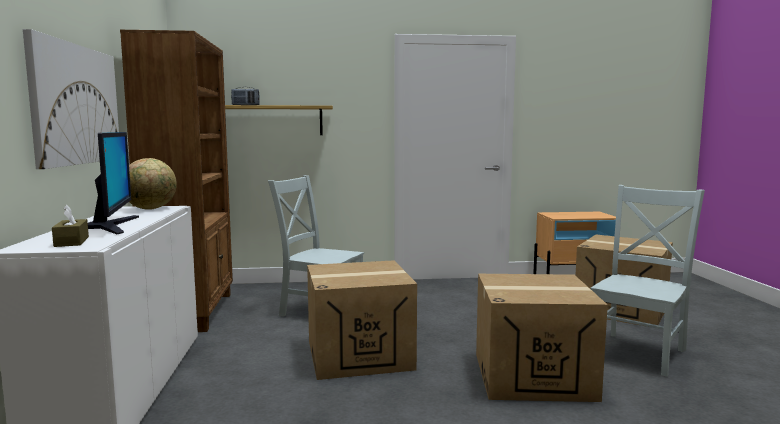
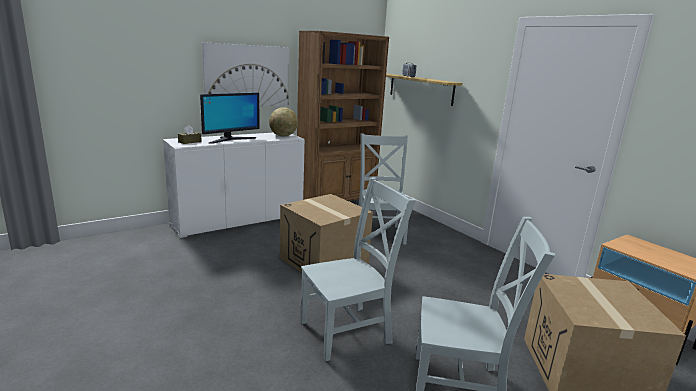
camera: 60 degrees right, 10 degrees up
cardboard box [476,274,608,402] -> grey chair [300,177,416,361]

